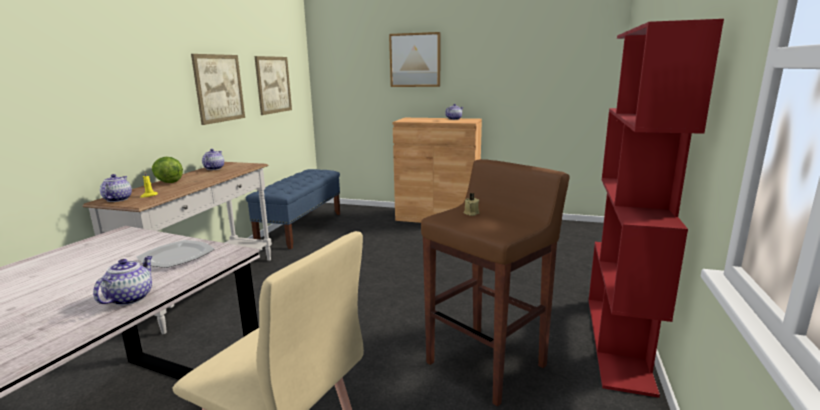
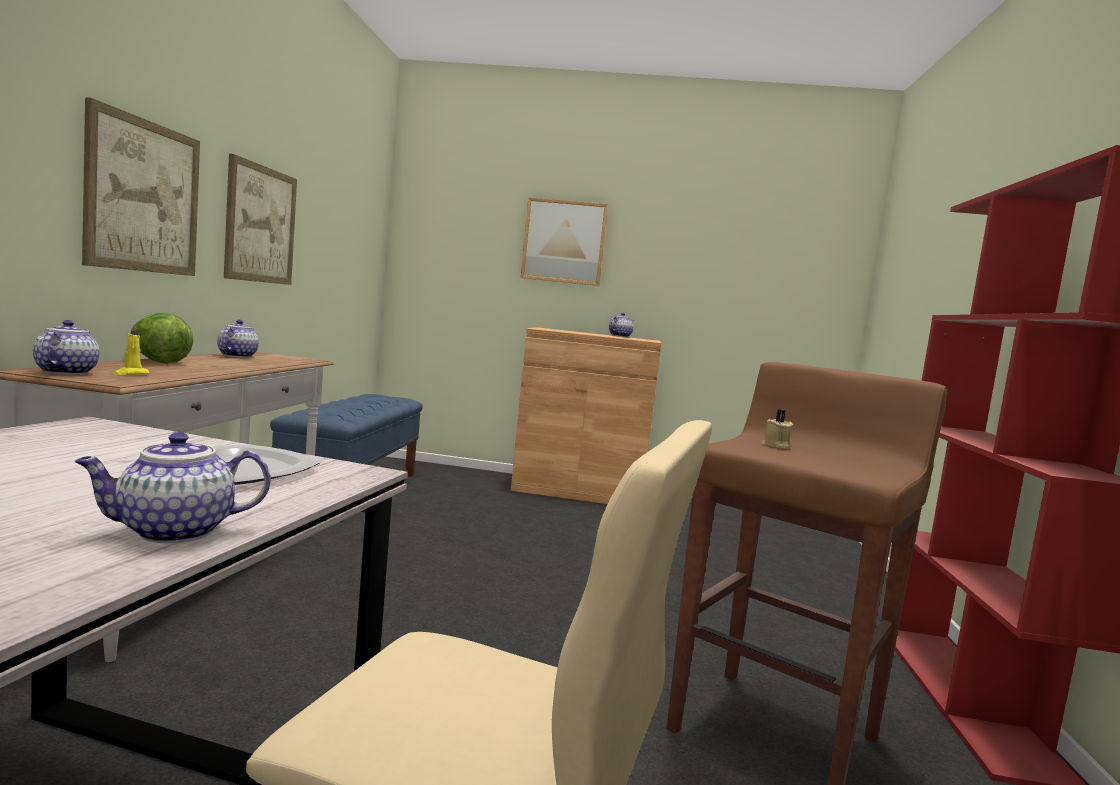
camera: 10 degrees left, 10 degrees down
teapot [93,256,152,305] -> teapot turned 120 degrees counterclockwise [74,432,271,543]
picture [254,56,292,115] -> picture moved to [82,97,200,276]

